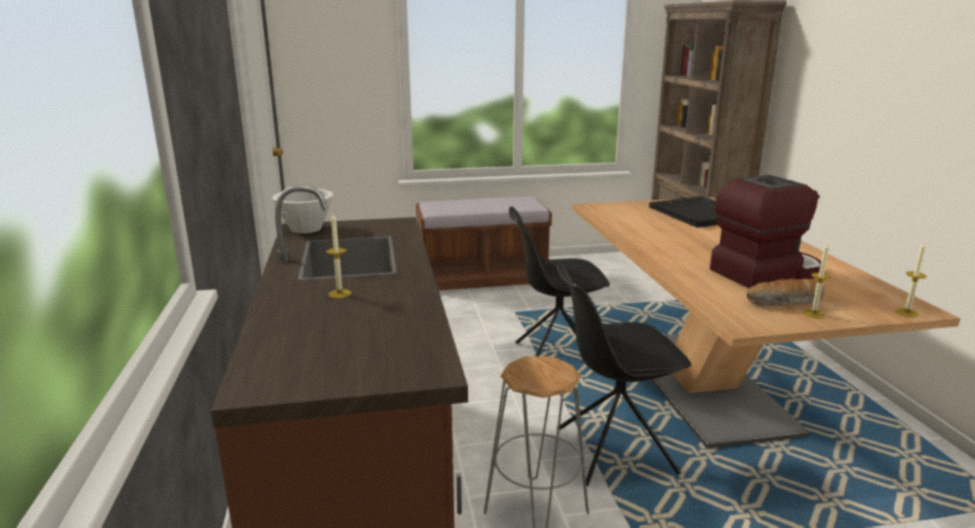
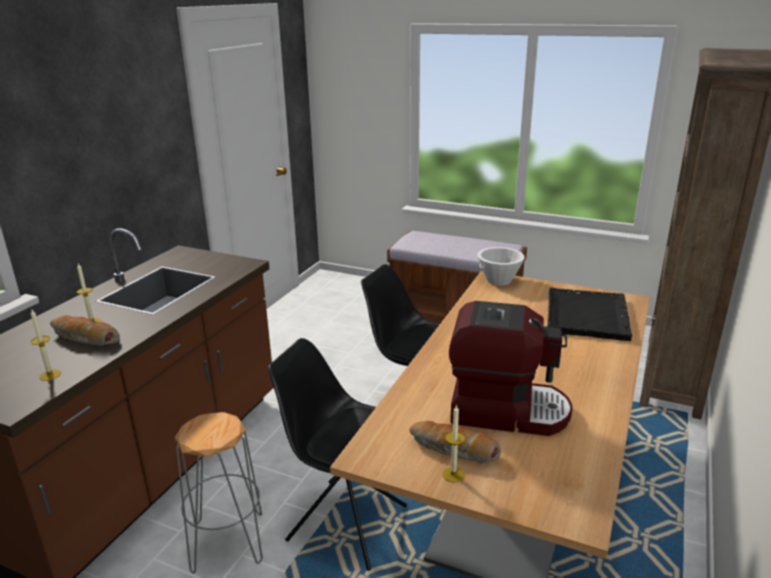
camera: 35 degrees right, 5 degrees up
white bowl [272,189,333,234] -> white bowl moved to [477,247,525,286]
candle [895,242,927,317] -> candle moved to [31,310,61,381]
none -> bread [50,315,120,346]

